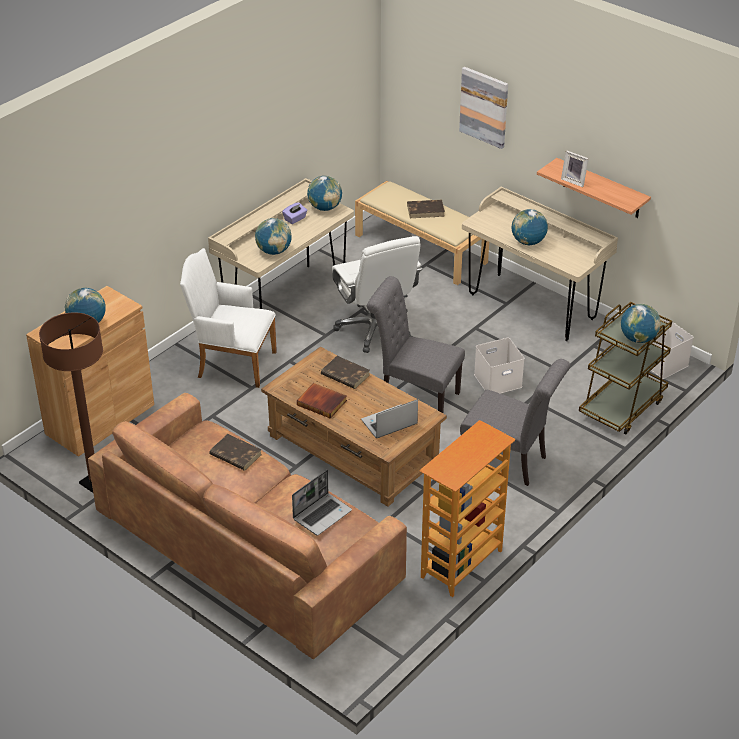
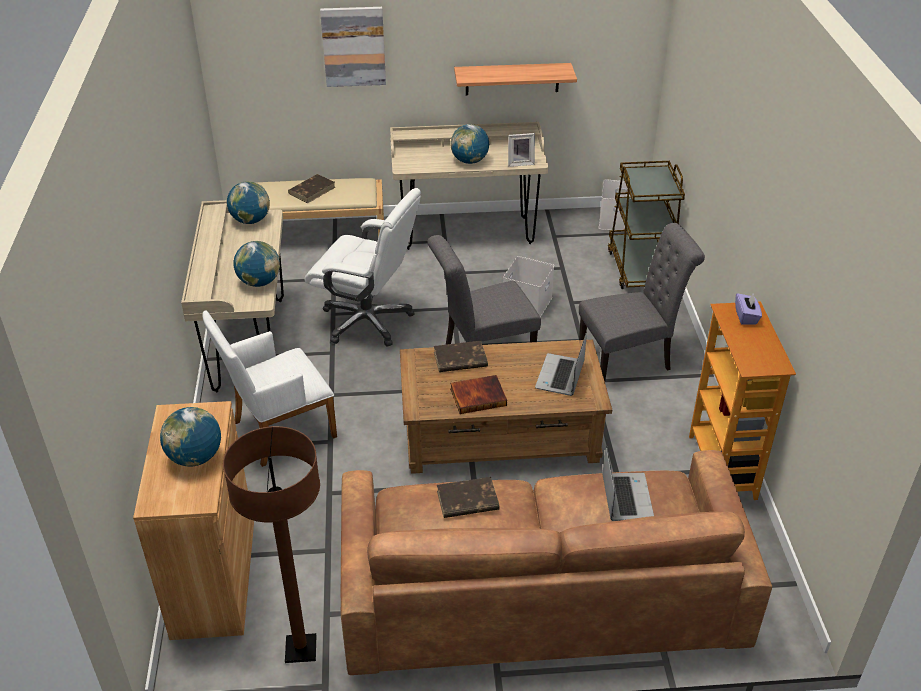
camera: 45 degrees left, 0 degrees up
purple tissue box [282,202,308,224] -> purple tissue box moved to [735,293,762,324]
picture frame [561,151,589,187] -> picture frame moved to [508,133,535,167]
globe [621,304,661,343] -> none

